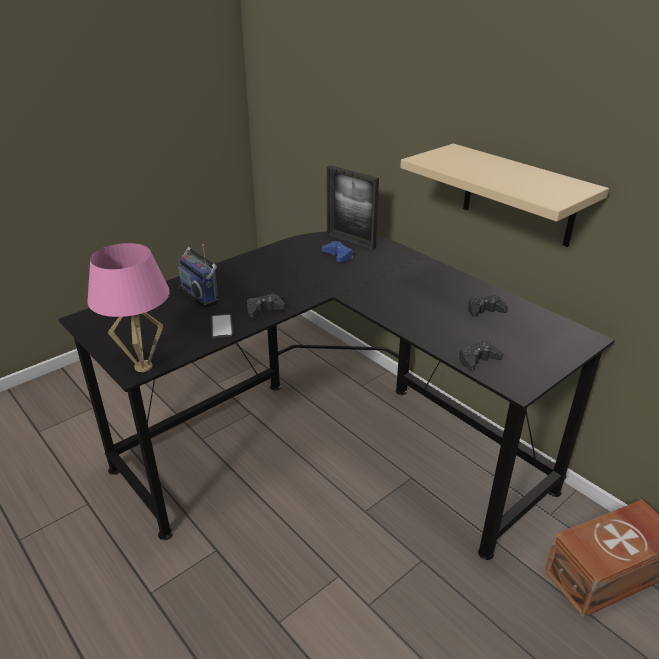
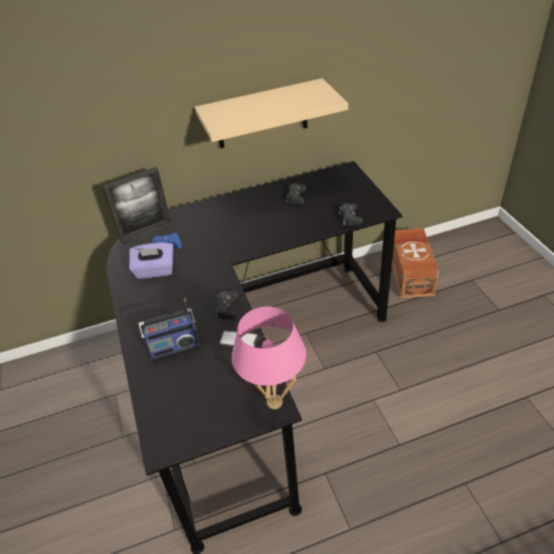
camera: 65 degrees left, 10 degrees up
none -> purple tissue box [129,243,173,279]

